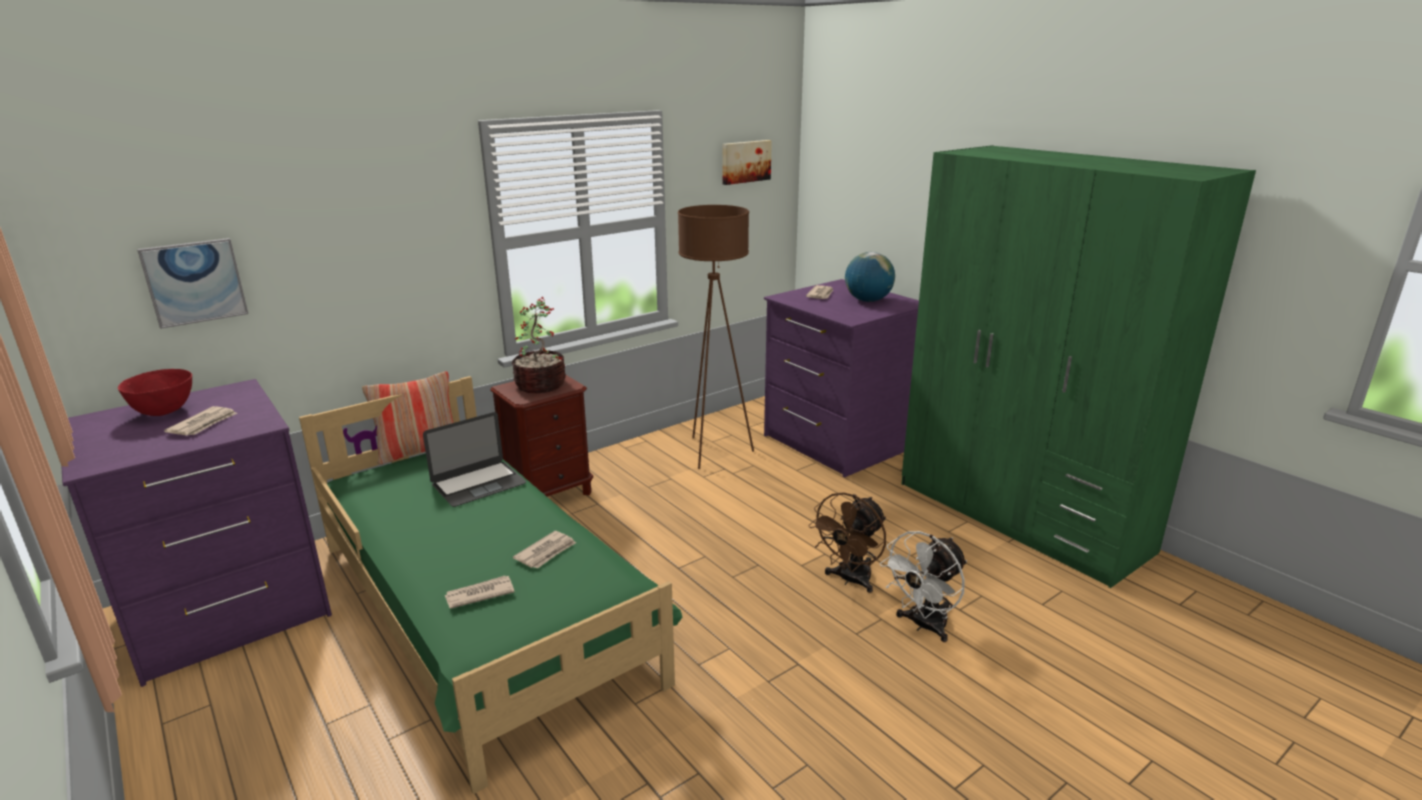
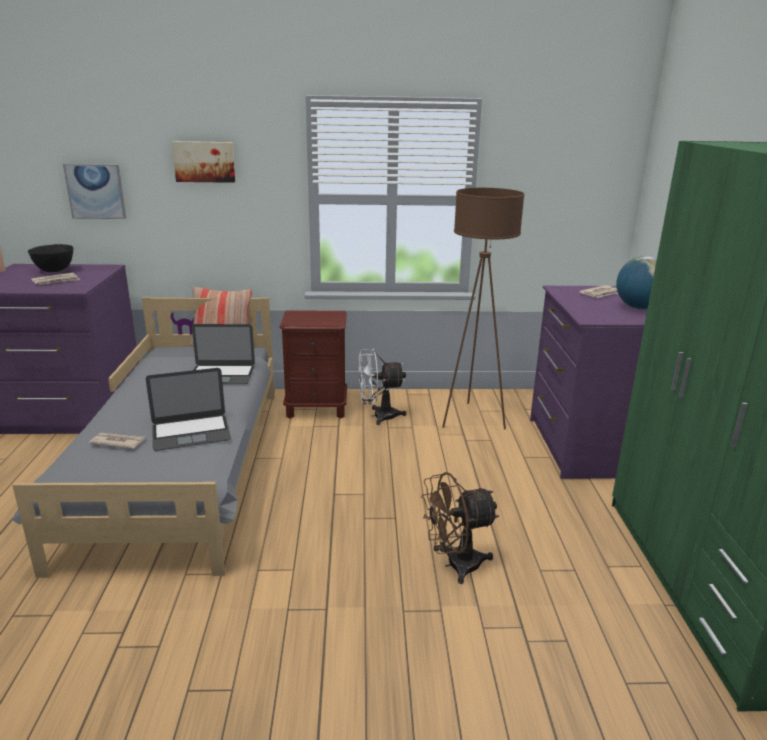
camera: 35 degrees right, 0 degrees up
red bowl [118,369,192,416] -> black bowl [28,244,73,272]
green bed [299,376,682,794] -> grey bed [12,297,275,578]
potted plant [512,297,566,393] -> none
newspaper [513,531,576,569] -> laptop [146,368,231,451]
picture [723,140,772,185] -> picture moved to [172,141,235,183]
white fan [880,531,967,642] -> white fan moved to [358,349,406,425]

